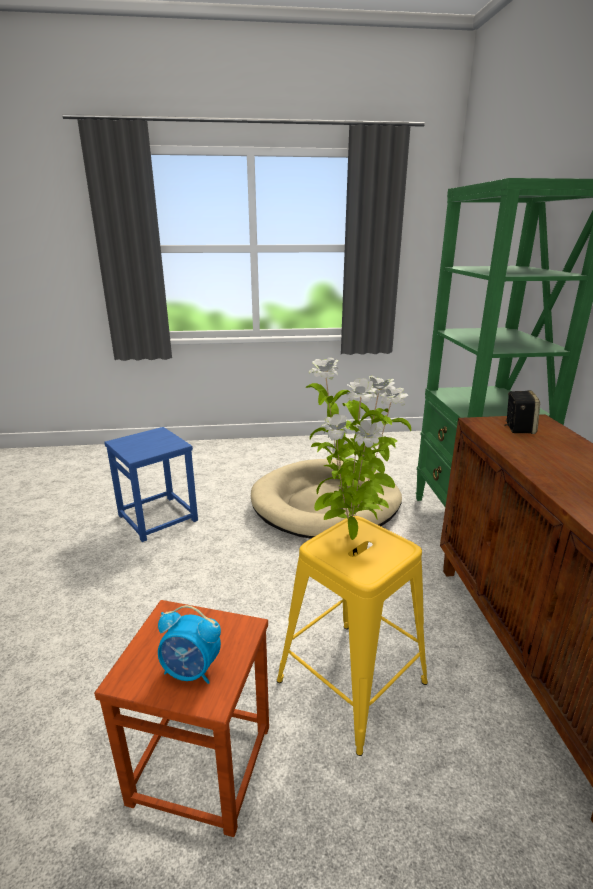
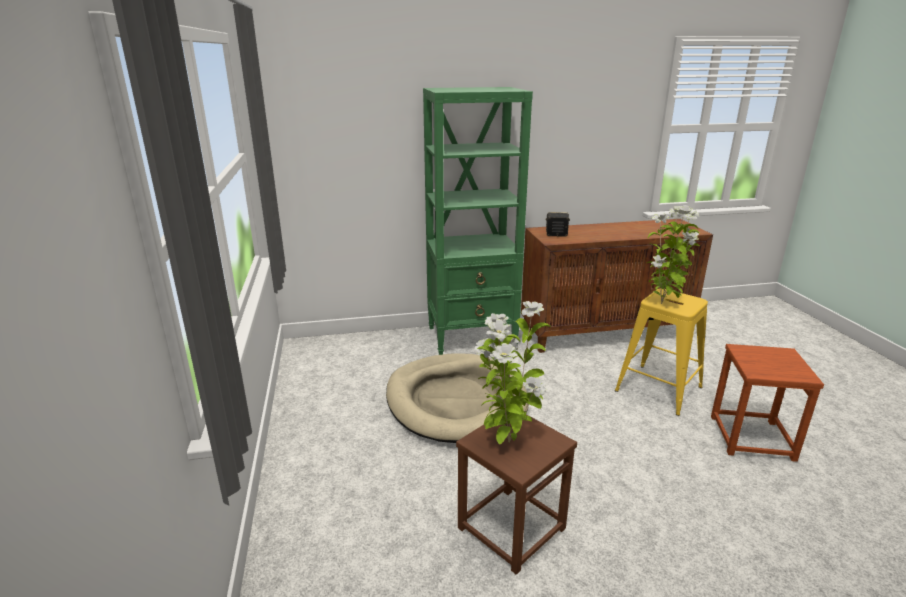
camera: 95 degrees left, 0 degrees up
blue stool [104,427,198,542] -> brown stool [456,414,577,575]
alarm clock [158,605,221,684] -> none
none -> potted plant [474,301,551,444]

